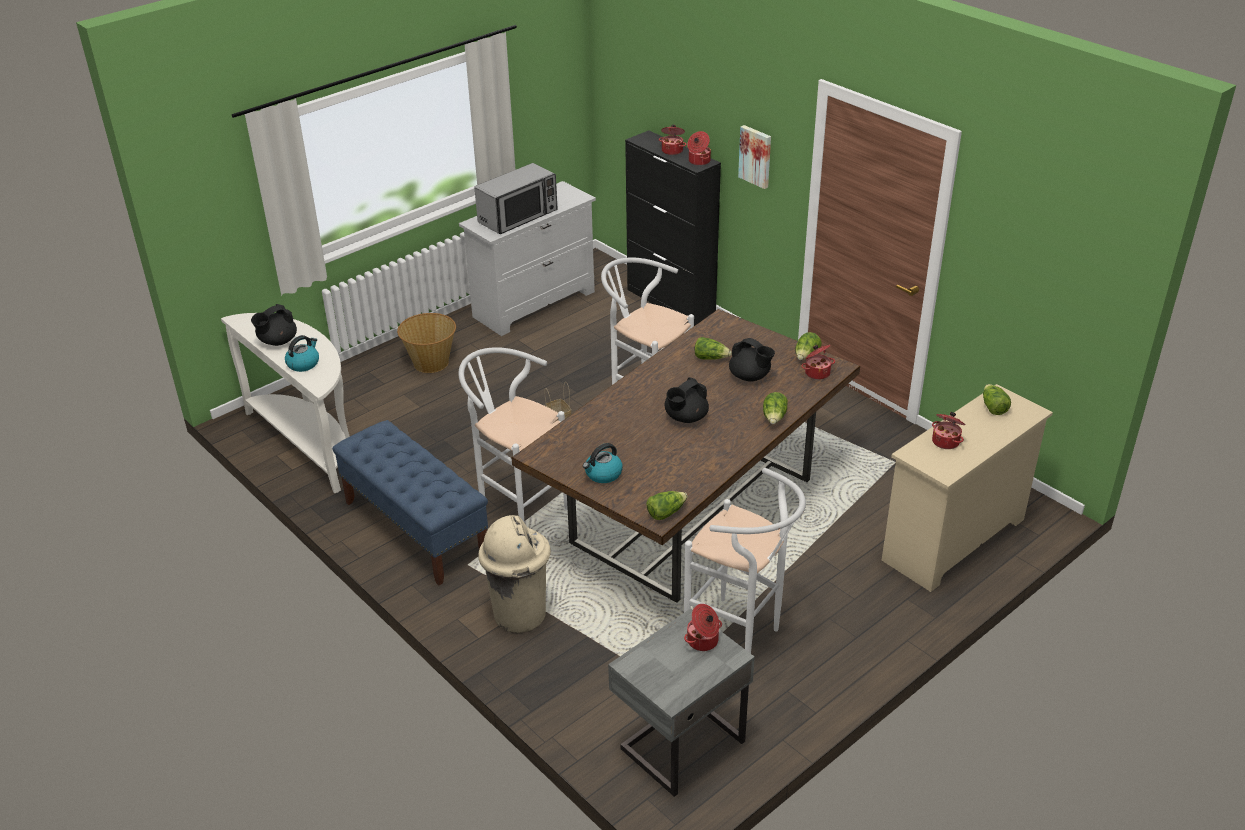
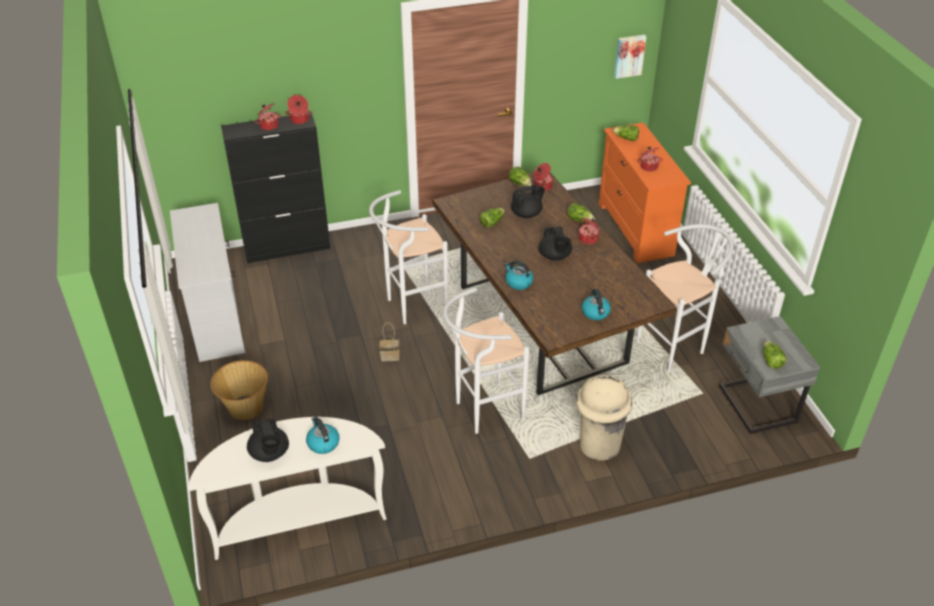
camera: 65 degrees left, 5 degrees up
blue bench [332,420,488,585] -> none
microwave [474,163,558,234] -> none
lettuce [646,491,688,520] -> lettuce moved to [763,341,786,369]
cooking pot [684,604,722,651] -> cooking pot moved to [578,217,600,244]
picture [738,125,771,189] -> picture moved to [614,35,647,79]
beige dresser [882,384,1053,592] -> orange dresser [599,123,691,263]
none -> kettle [504,260,533,290]

